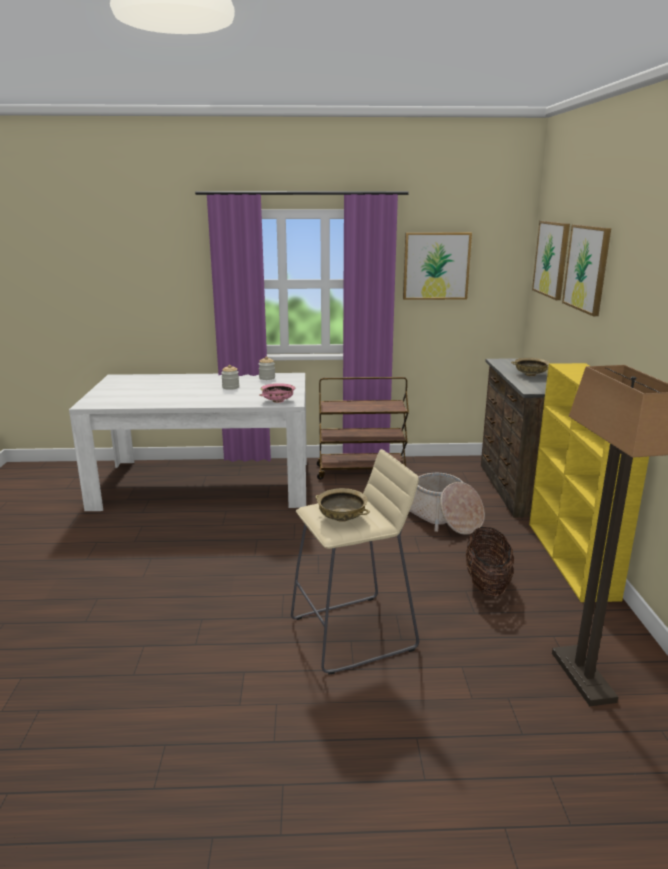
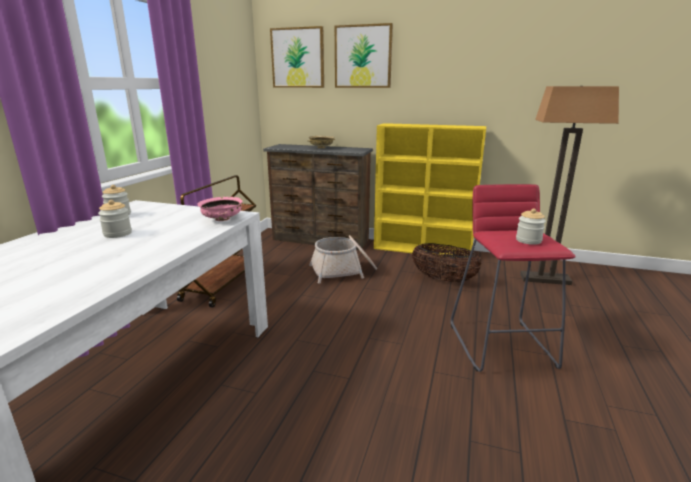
camera: 70 degrees left, 0 degrees up
beige stool [291,449,419,675] -> red stool [451,184,576,372]
beige bowl [315,488,370,522] -> jar [516,209,546,245]
picture [403,232,472,300] -> none

